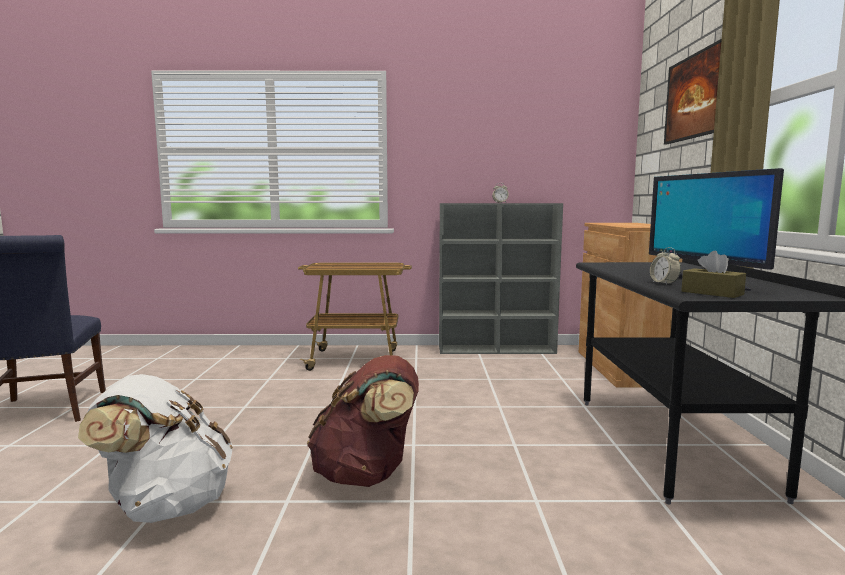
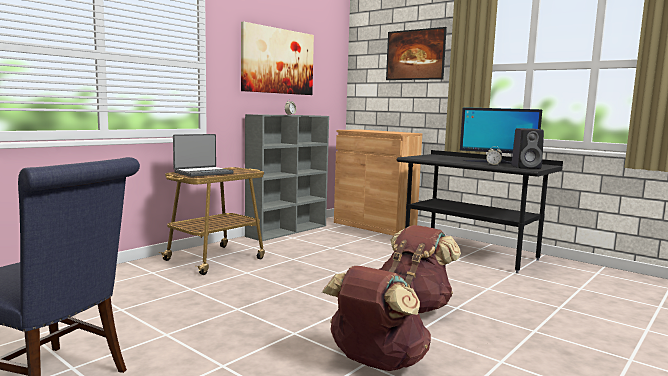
camera: 50 degrees left, 0 degrees up
white backpack [78,374,233,523] -> brown backpack [322,266,431,371]
brown tissue box [681,251,746,298] -> black speaker [511,128,544,169]
none -> laptop [173,134,233,177]
none -> picture [241,21,314,95]

